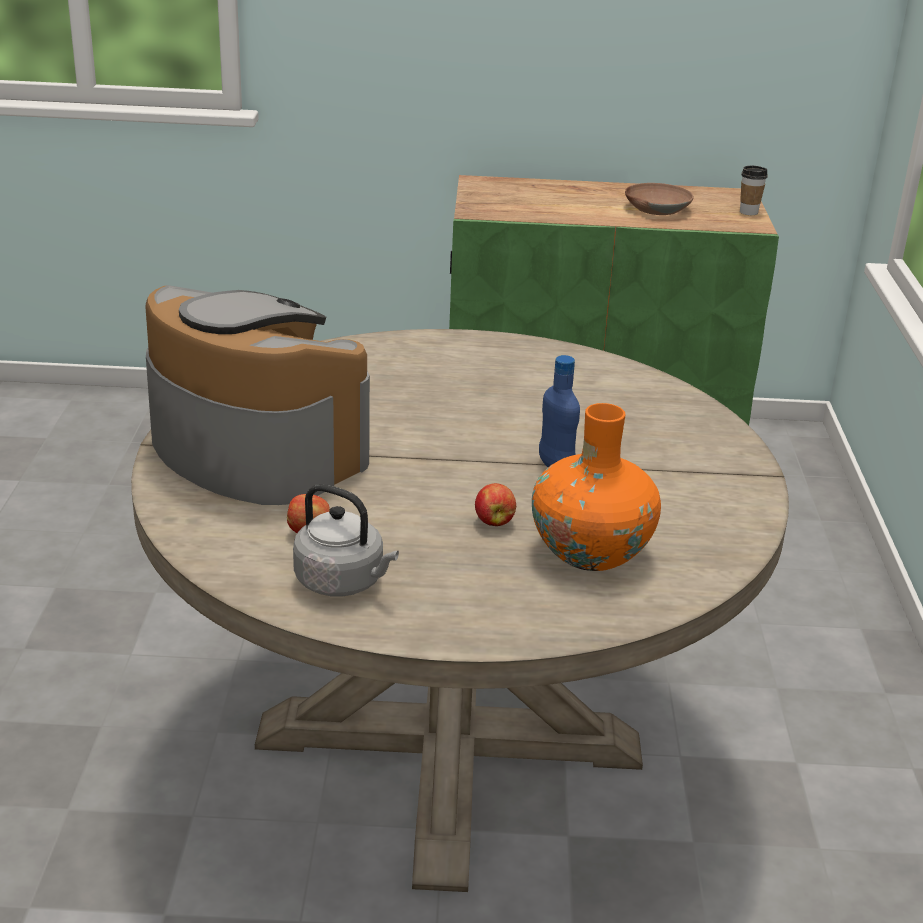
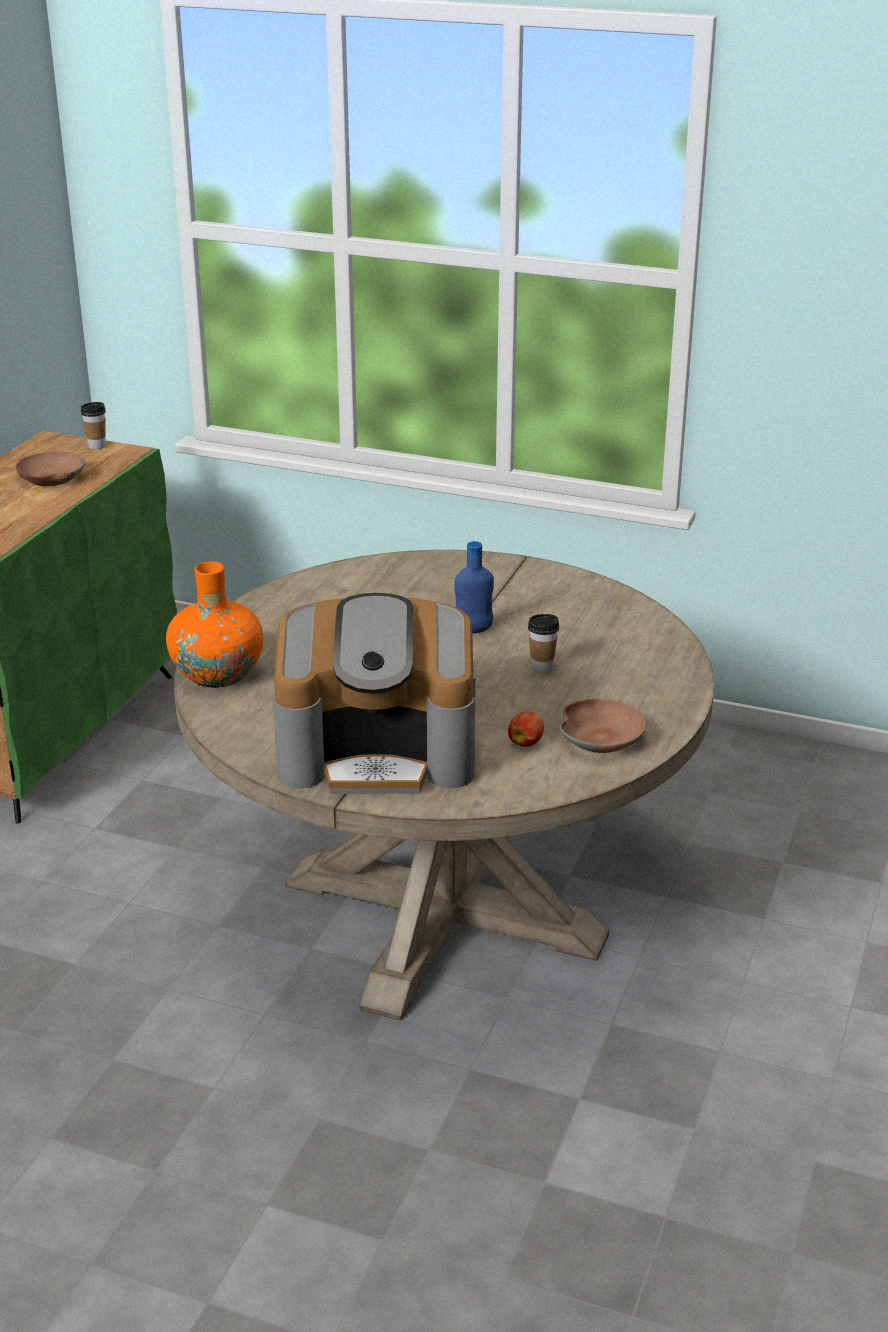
camera: 70 degrees left, 0 degrees up
coffee machine [146,285,370,505] -> coffee machine turned 150 degrees counterclockwise [273,593,476,794]
grey kettle [293,484,399,597] -> brown bowl [559,699,646,753]
apple [475,483,516,526] -> cup [528,614,559,673]
orange vase [532,403,661,571] -> orange vase moved to [166,561,263,688]

